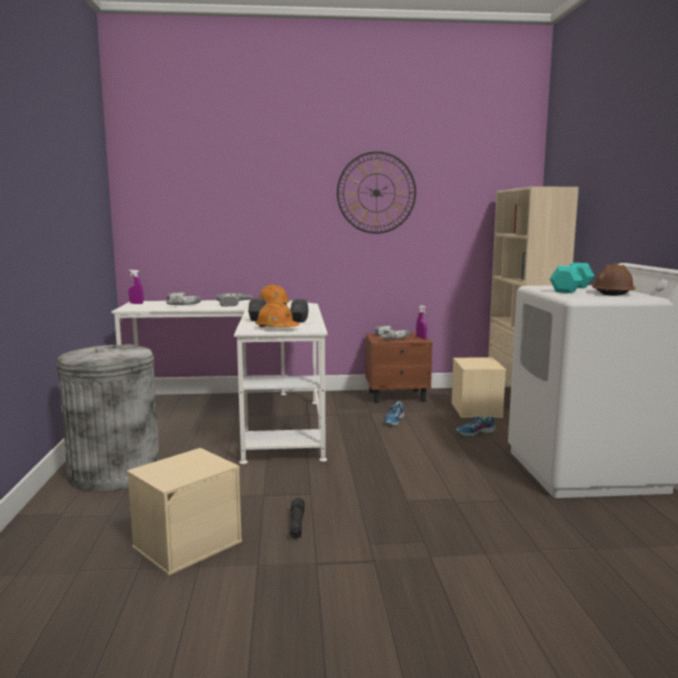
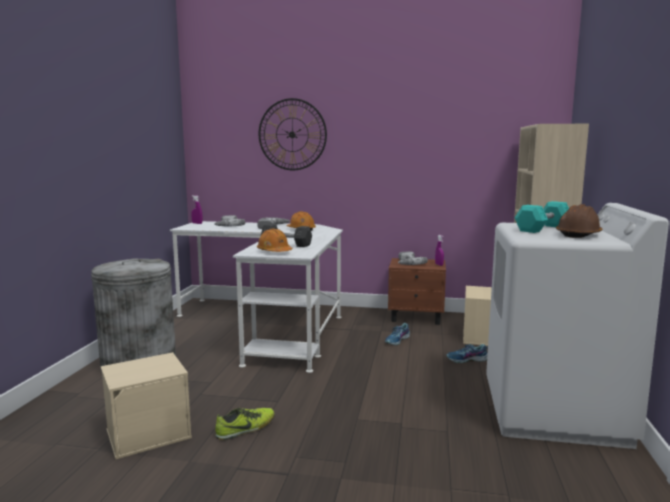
camera: 15 degrees right, 0 degrees up
black flashlight [290,498,305,539] -> shoe [215,407,275,440]
wall clock [337,151,416,234] -> wall clock moved to [259,98,327,170]

